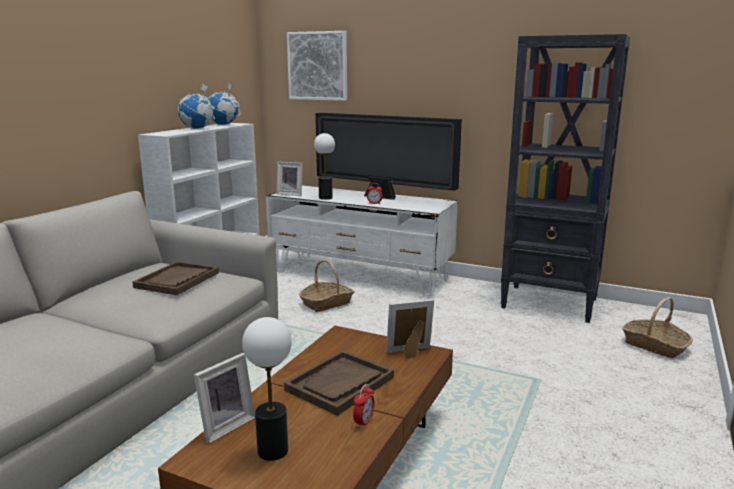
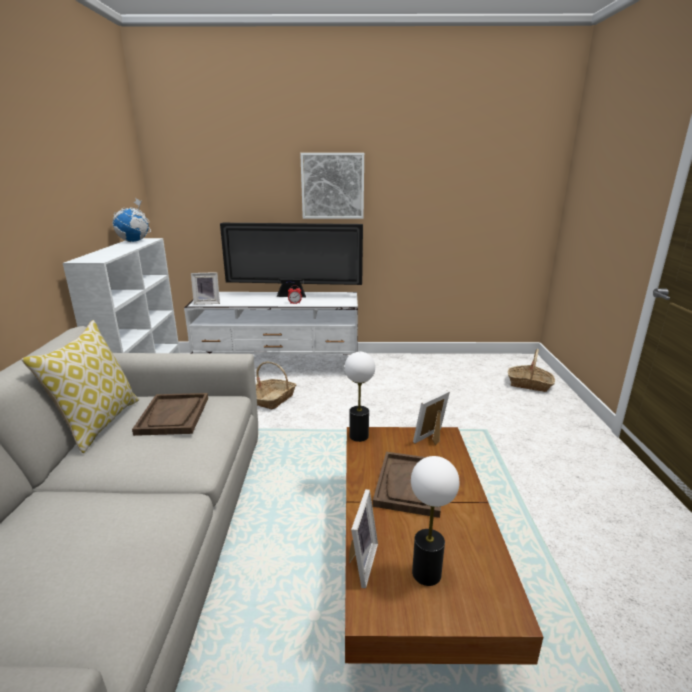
camera: 25 degrees left, 5 degrees up
globe [178,84,215,129] -> none
picture [287,31,347,101] -> picture moved to [300,153,364,219]
table lamp [314,133,335,200] -> table lamp moved to [344,352,375,442]
alarm clock [353,384,375,429] -> none
black bookcase [500,34,630,323] -> none
none -> pillow [21,320,139,453]

